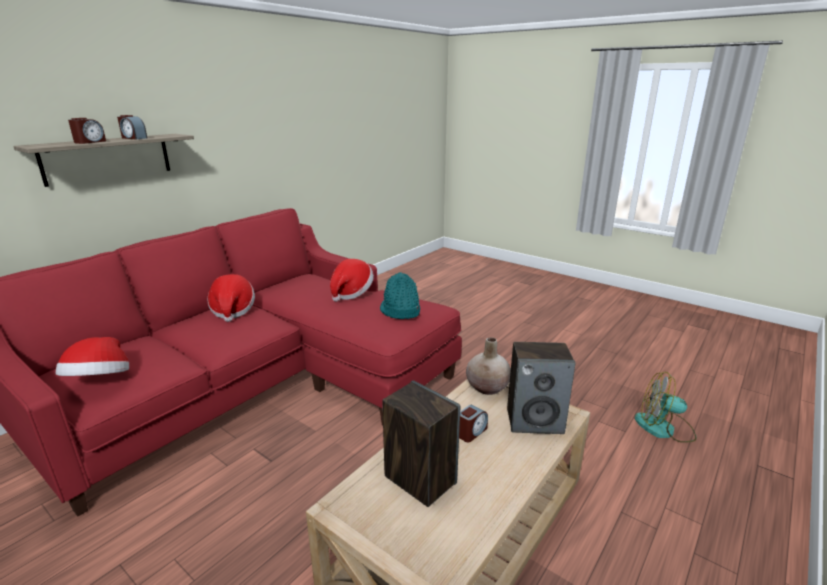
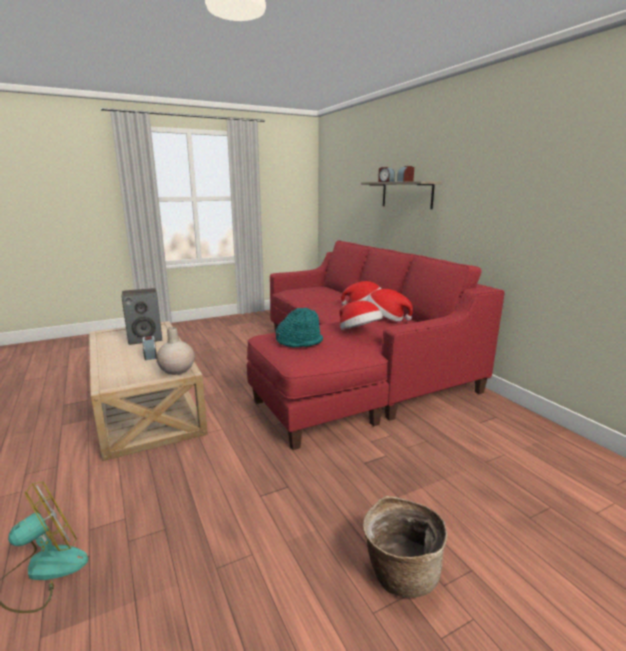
camera: 115 degrees right, 5 degrees down
hat [55,337,129,376] -> hat moved to [366,289,413,322]
speaker [507,342,576,434] -> none
none -> basket [363,496,447,598]

